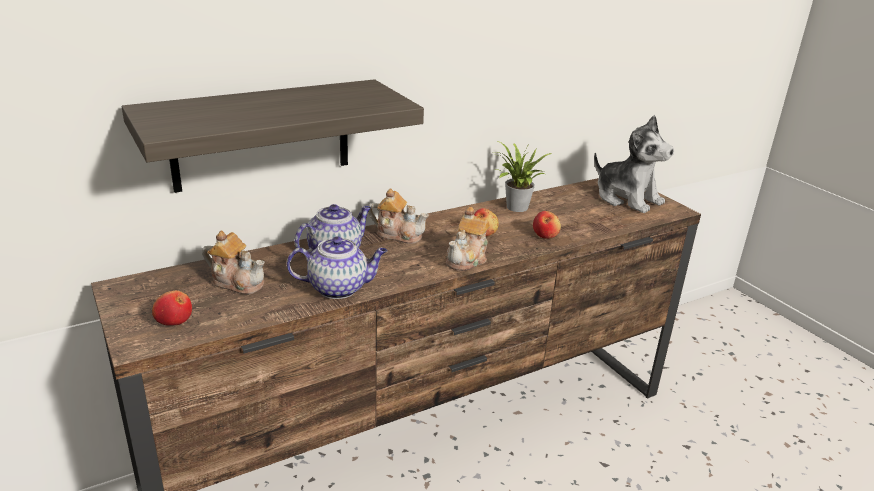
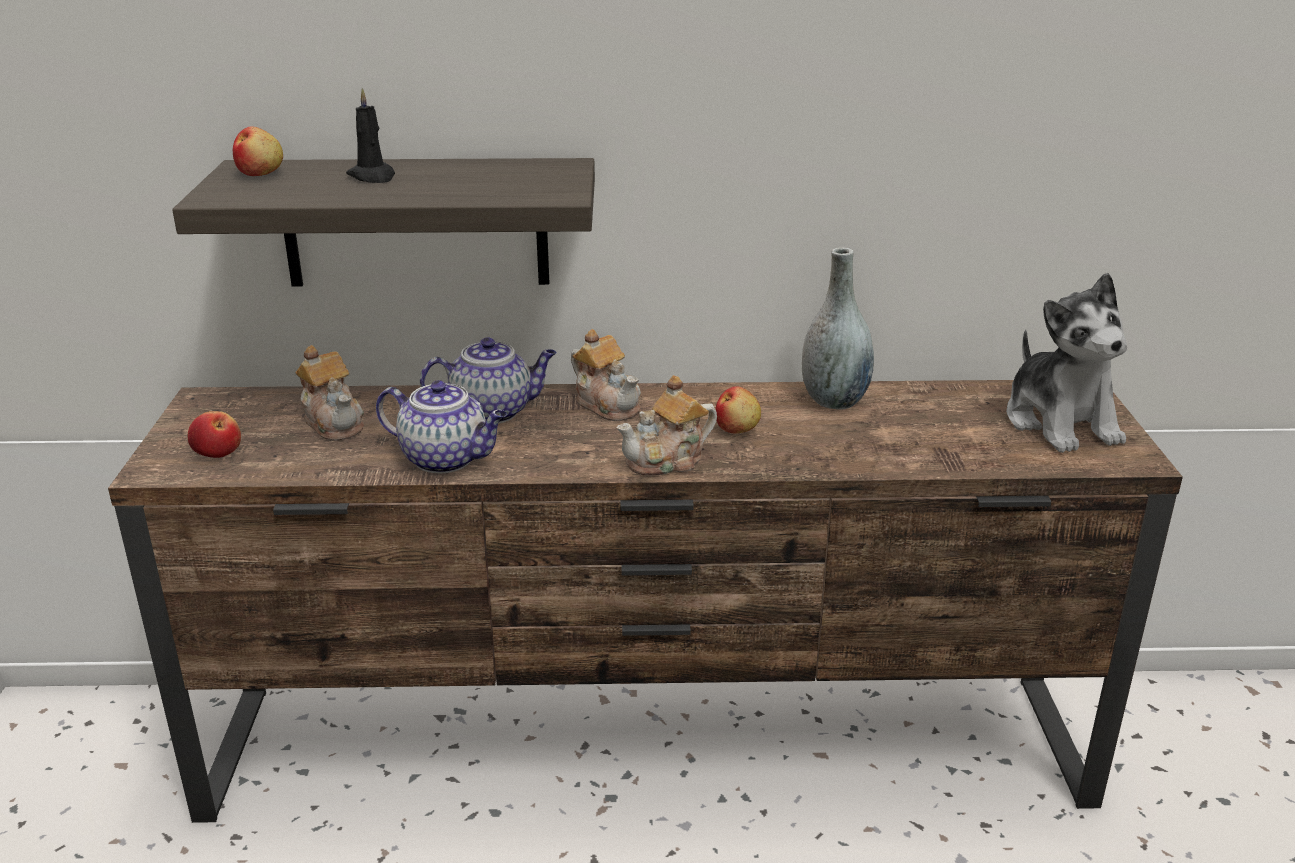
camera: 30 degrees right, 0 degrees up
potted plant [494,141,552,212] -> grey vase [802,247,874,410]
apple [533,211,561,239] -> apple moved to [233,126,283,176]
none -> black candle [346,88,395,183]

